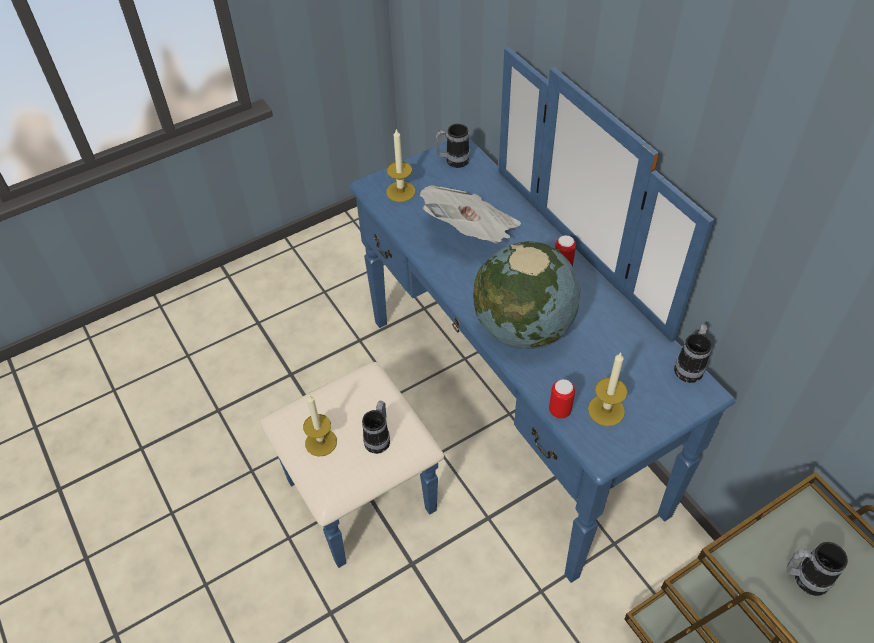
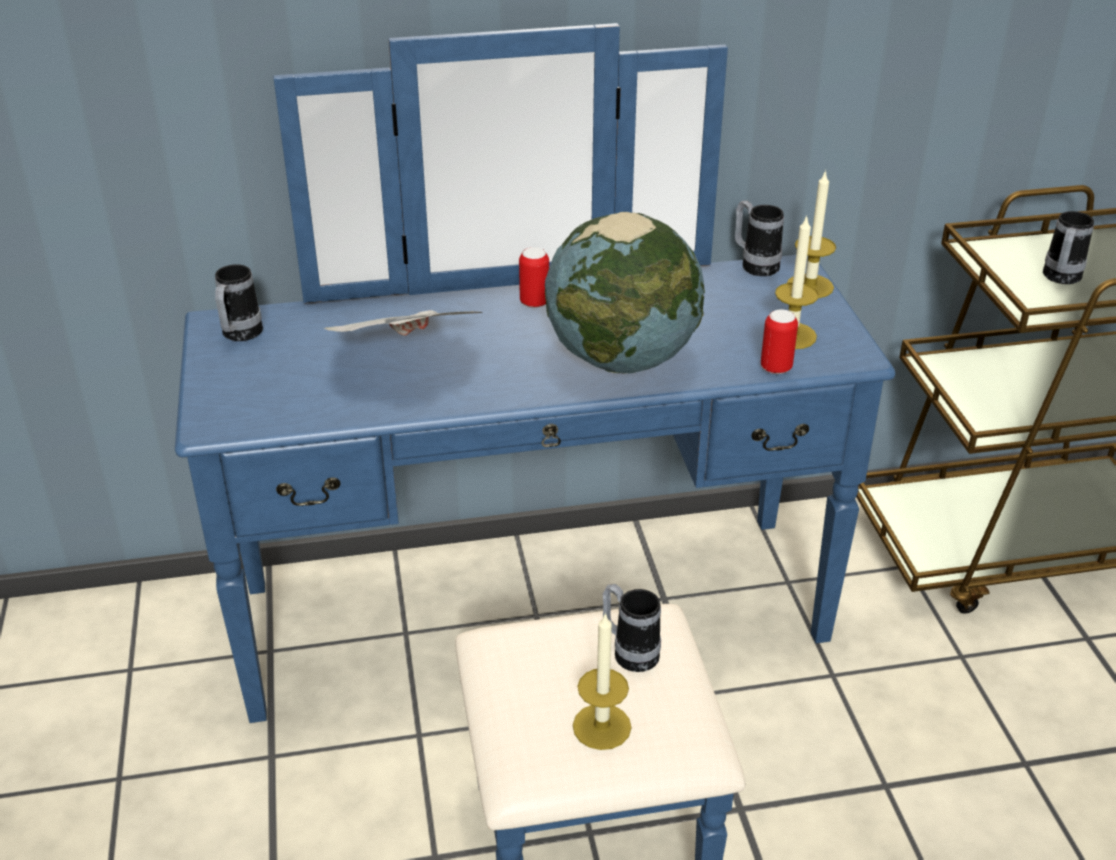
camera: 70 degrees left, 15 degrees down
candle [386,128,415,202] -> candle moved to [787,170,836,298]

